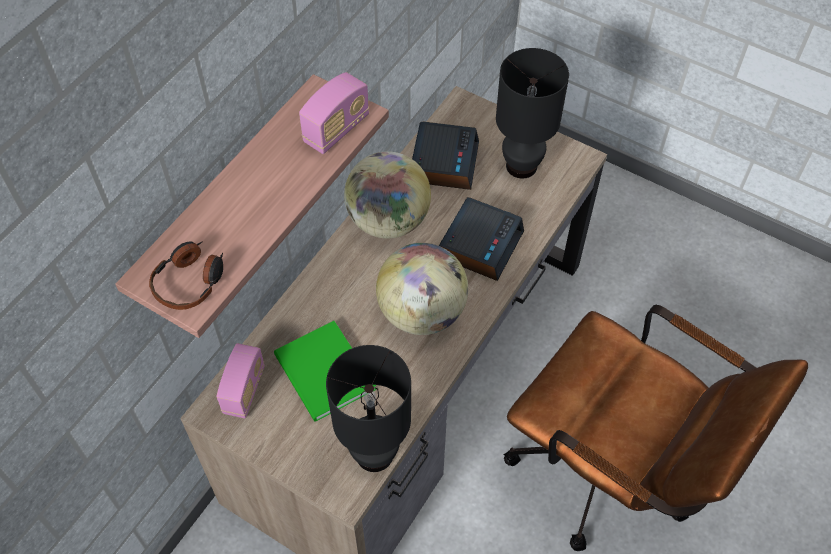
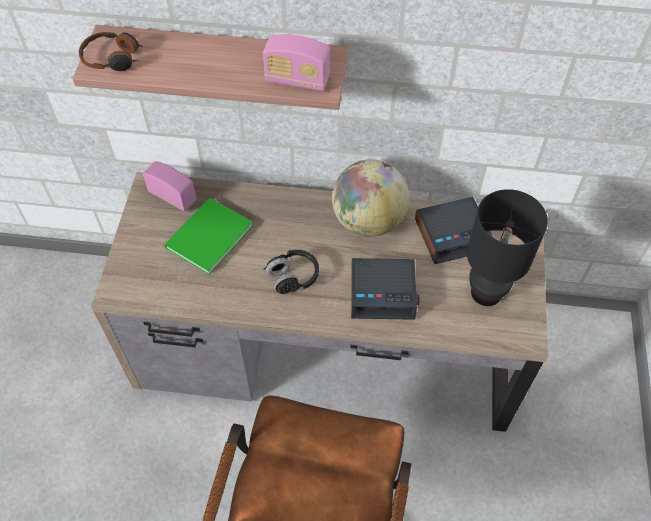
camera: 65 degrees right, 0 degrees up
radio [216,343,265,418] -> radio turned 135 degrees counterclockwise [143,161,197,212]
black table lamp [326,345,411,472] -> none
globe [376,243,468,335] -> black headphones [263,250,319,294]

